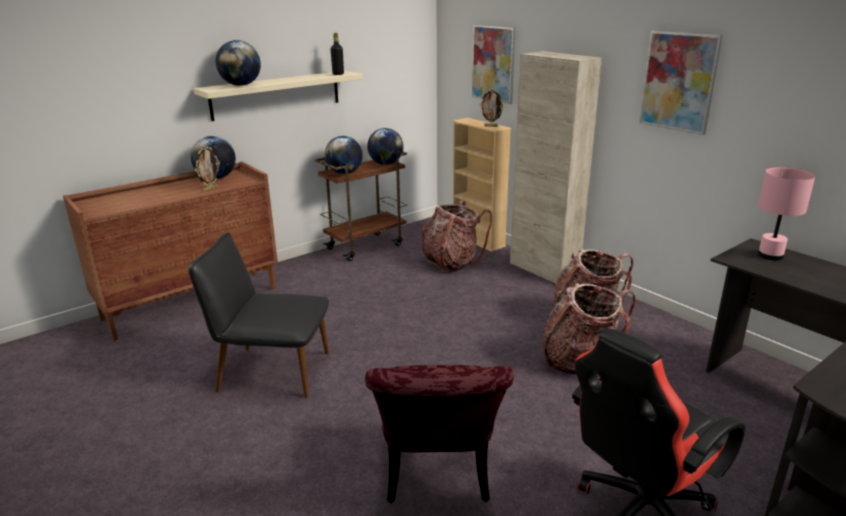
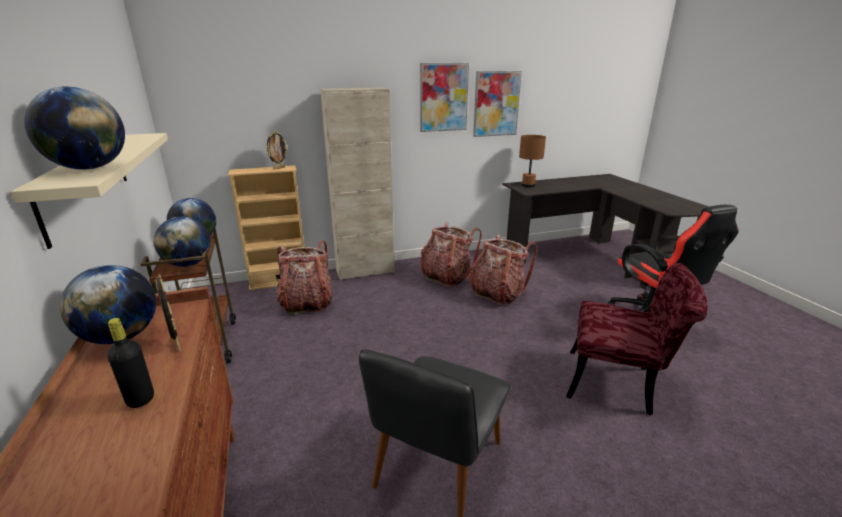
camera: 70 degrees left, 0 degrees up
black bottle [330,33,344,75] -> black bottle moved to [108,318,154,408]
picture [472,25,516,104] -> picture moved to [473,71,522,137]
pink table lamp [758,167,815,261] -> brown table lamp [519,135,546,187]

